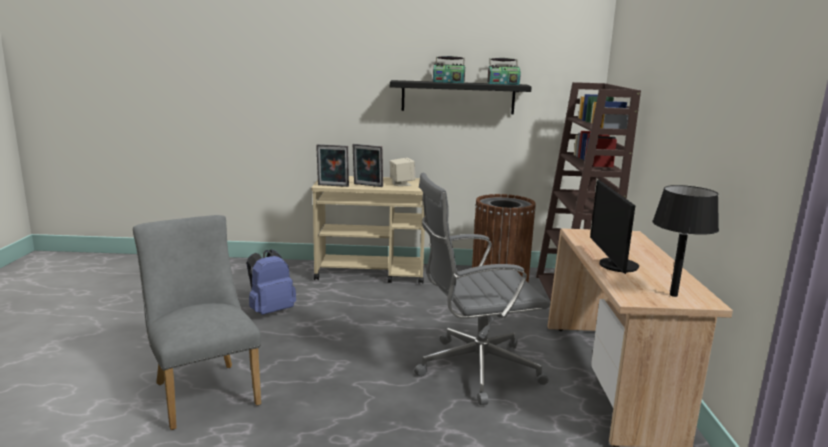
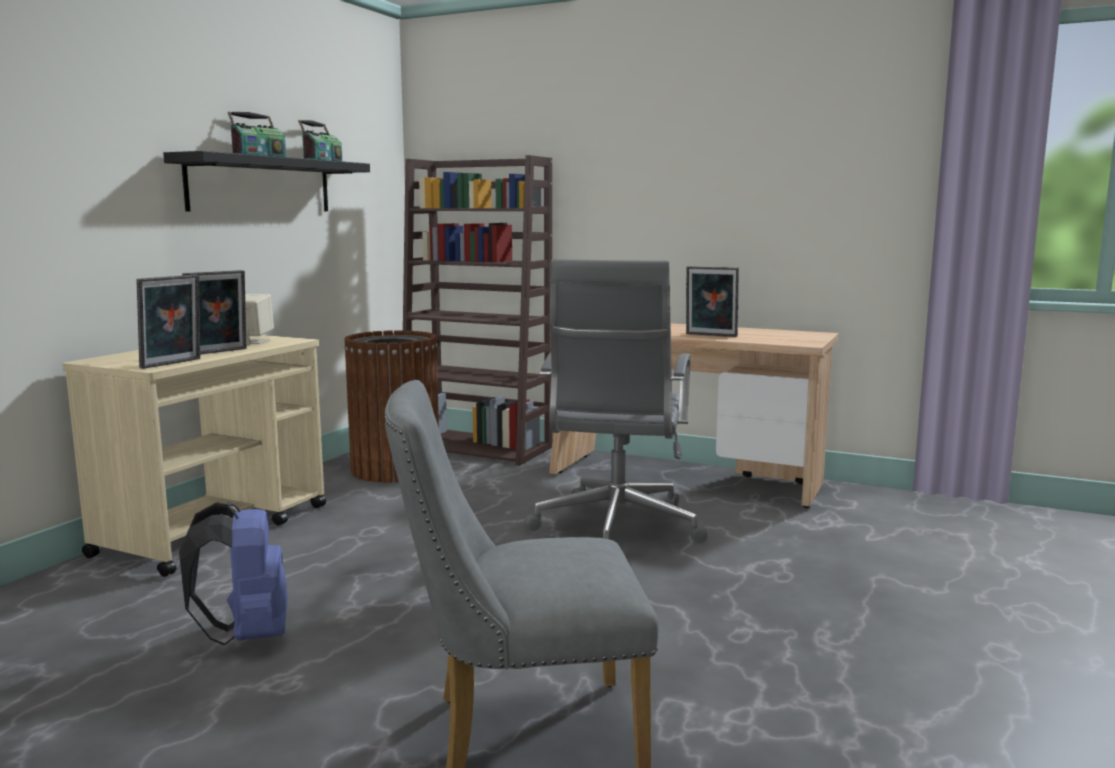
camera: 65 degrees left, 5 degrees down
monitor [590,180,639,274] -> picture frame [686,266,739,337]
black table lamp [653,185,719,297] -> none

